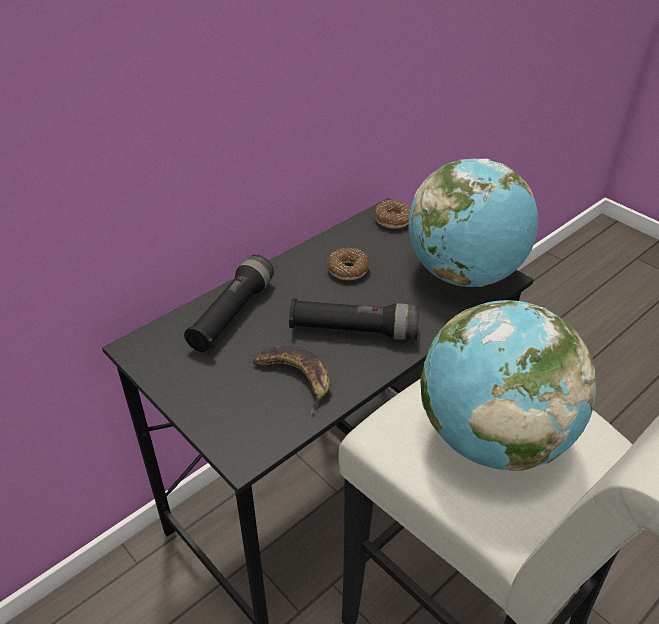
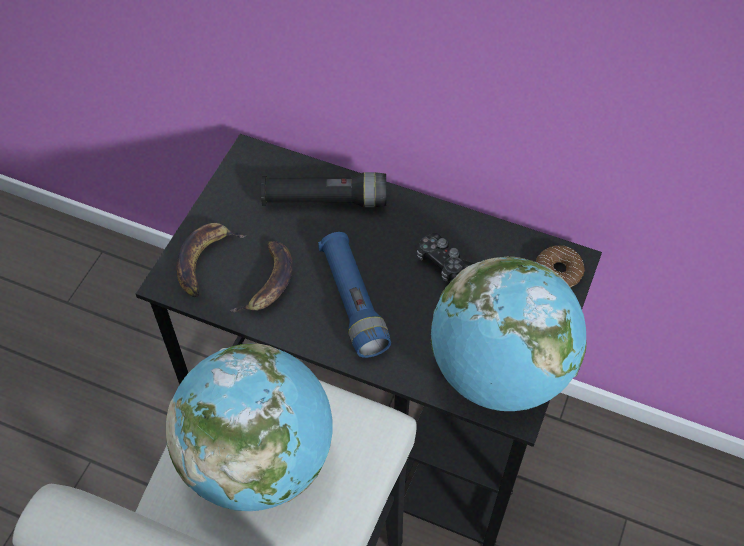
camera: 65 degrees right, 15 degrees up
black flashlight [289,298,419,340] -> blue flashlight [318,232,391,358]
donut [327,248,370,280] -> game controller [417,233,474,282]
none -> banana [176,223,246,297]

